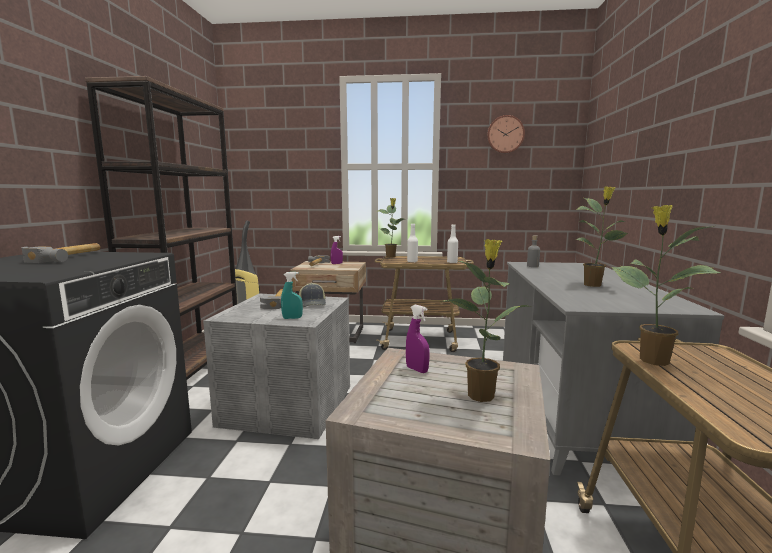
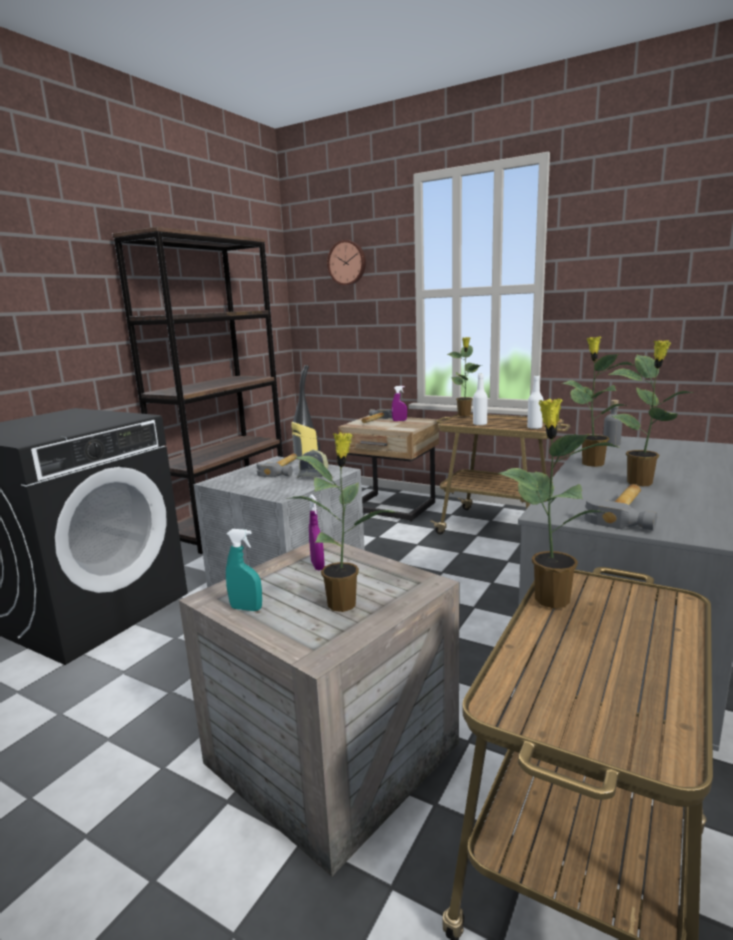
camera: 25 degrees right, 5 degrees up
hammer [22,243,100,263] -> hammer moved to [585,484,657,531]
turquoise spray bottle [281,272,303,319] -> turquoise spray bottle moved to [226,529,262,611]
wall clock [487,115,525,154] -> wall clock moved to [327,240,366,285]
none -> potted plant [562,336,635,467]

